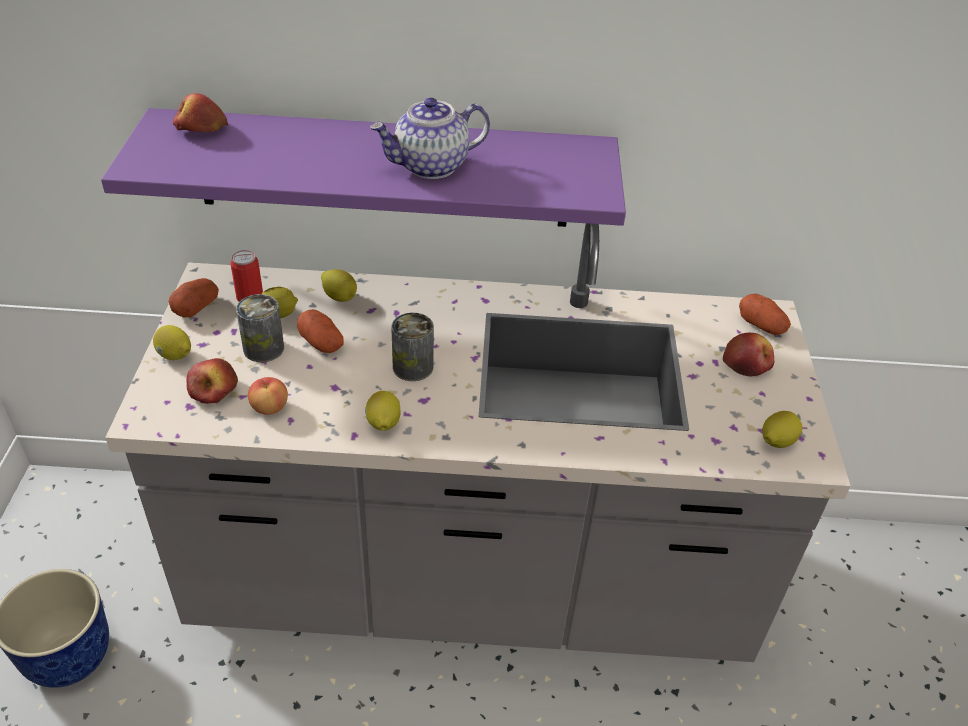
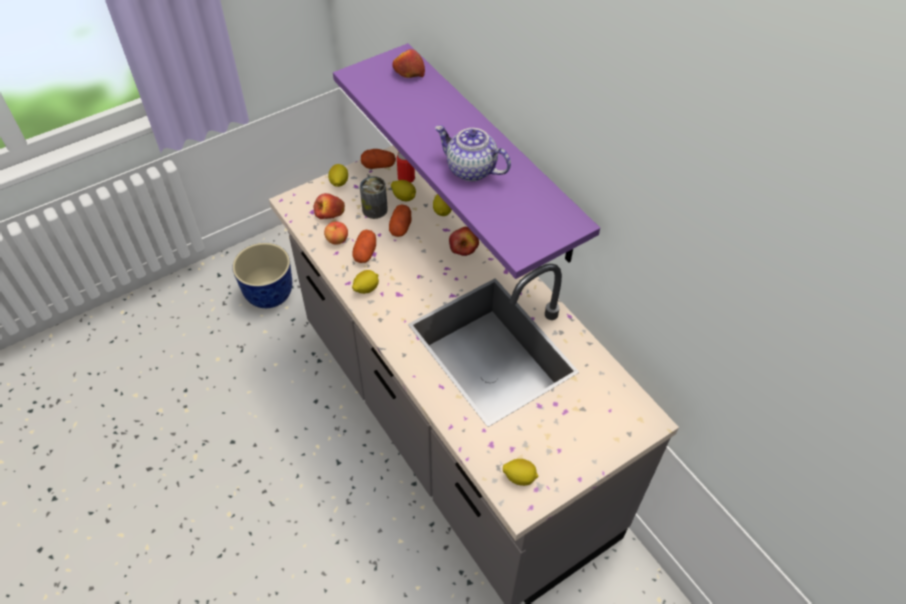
camera: 55 degrees right, 10 degrees up
can [391,313,434,381] -> none
apple [723,333,775,377] -> apple moved to [449,227,479,256]
potato [739,293,791,335] -> potato moved to [352,230,376,263]

